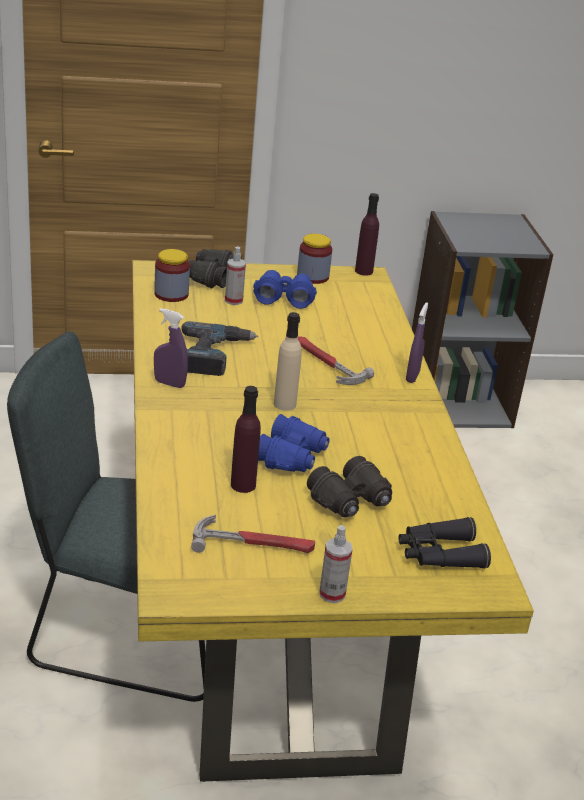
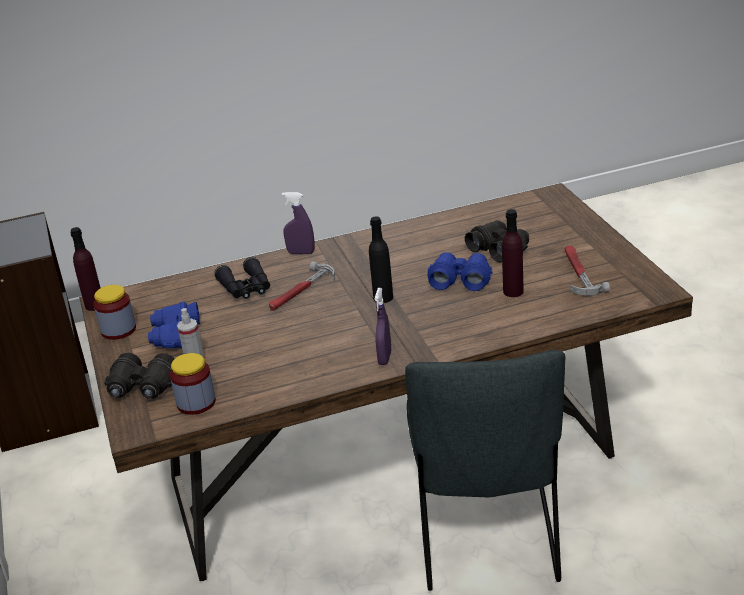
camera: 95 degrees left, 0 degrees up
yellow dining table [132,260,534,782] -> brown dining table [79,183,693,581]
power drill [181,321,258,376] -> none
beige bottle [274,312,302,411] -> black bottle [369,216,393,303]
spray bottle [319,525,353,603] -> none
black binoculars [398,517,491,569] -> black binoculars moved to [214,257,270,299]

